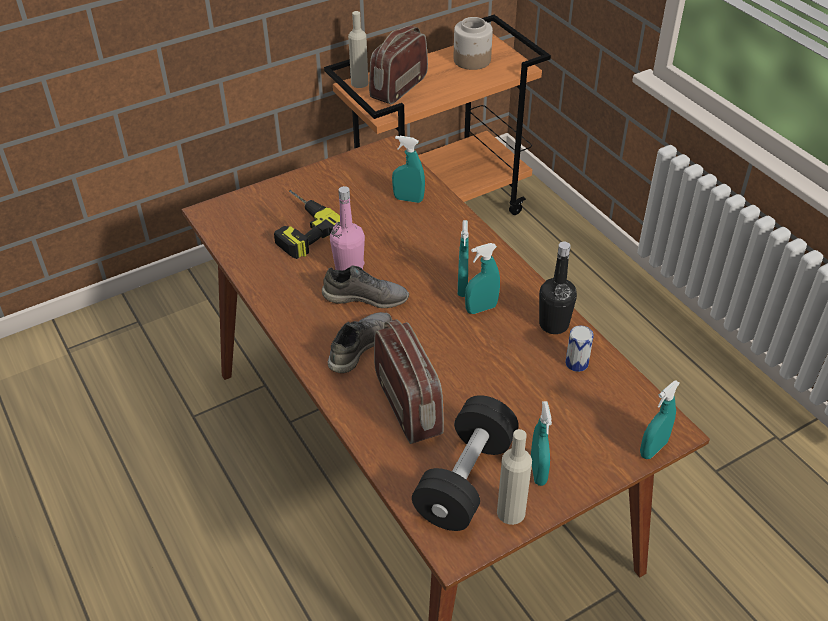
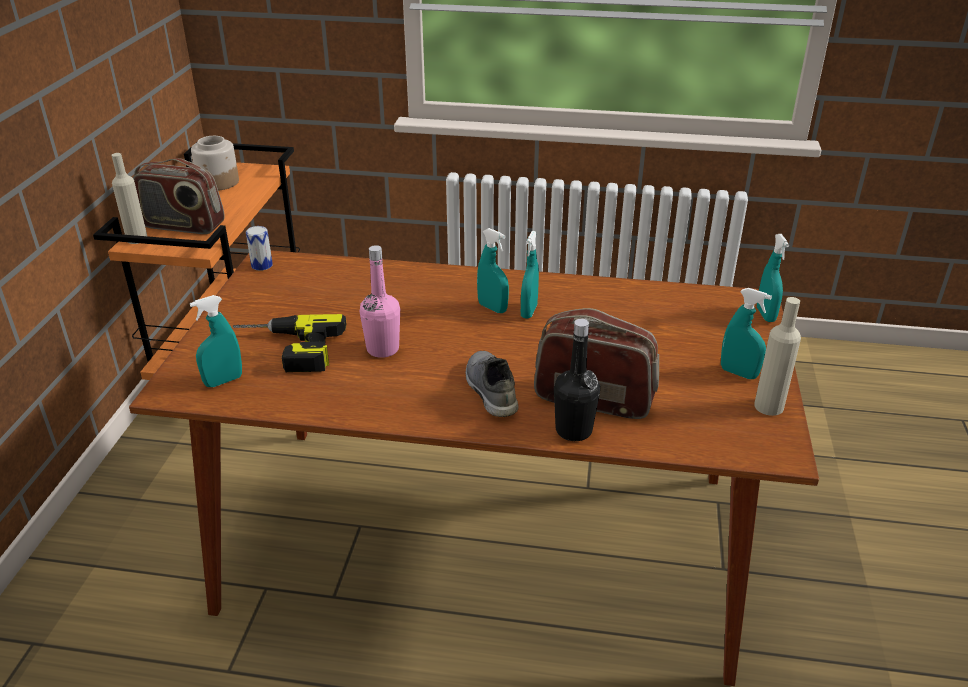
camera: 50 degrees left, 10 degrees down
grey shoe [322,265,409,308] -> none
radio [369,26,428,104] -> radio turned 60 degrees counterclockwise [133,158,224,234]
turquoise spray bottle [392,136,425,203] -> turquoise spray bottle moved to [190,295,242,387]
black dumbbell [412,395,519,531] -> none
black bottle [539,242,577,334] -> black bottle moved to [554,319,600,441]
can [566,326,594,372] -> can moved to [246,226,273,271]

